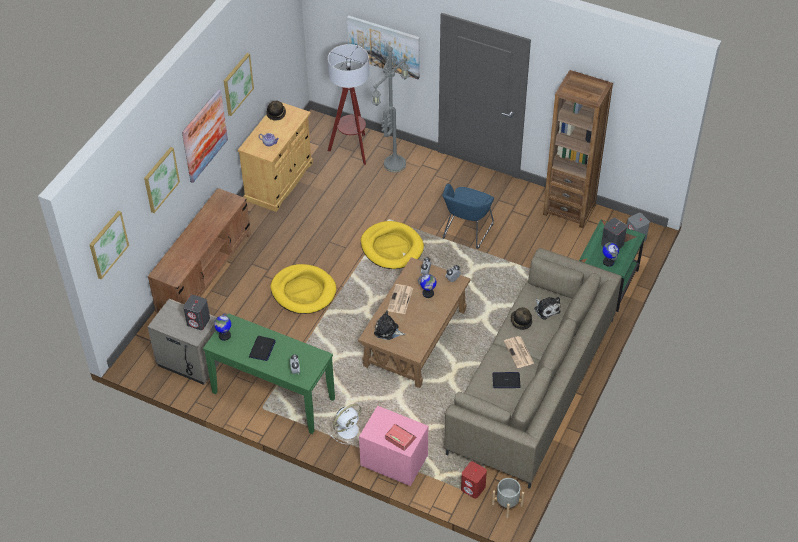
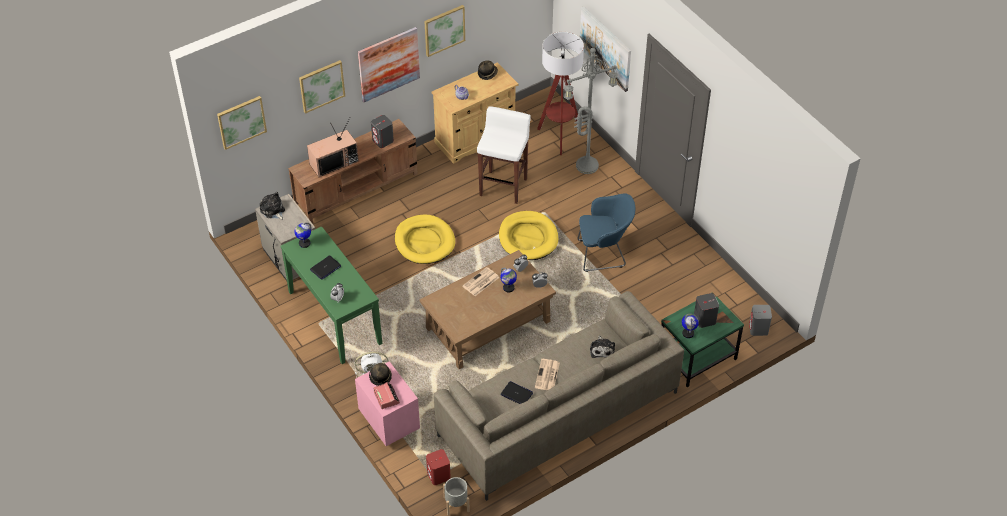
camera: 30 degrees right, 0 degrees up
grey speaker [183,295,210,330] -> grey speaker moved to [371,115,394,148]
plush toy [374,311,405,340] -> plush toy moved to [260,192,285,220]
blue armchair [443,183,494,249] -> blue armchair turned 150 degrees counterclockwise [577,193,635,272]
hat [511,307,532,330] -> hat moved to [369,363,392,386]
brown bookcase [543,70,613,228] -> none
none -> television [307,118,359,177]
none -> white stool [477,106,531,204]

